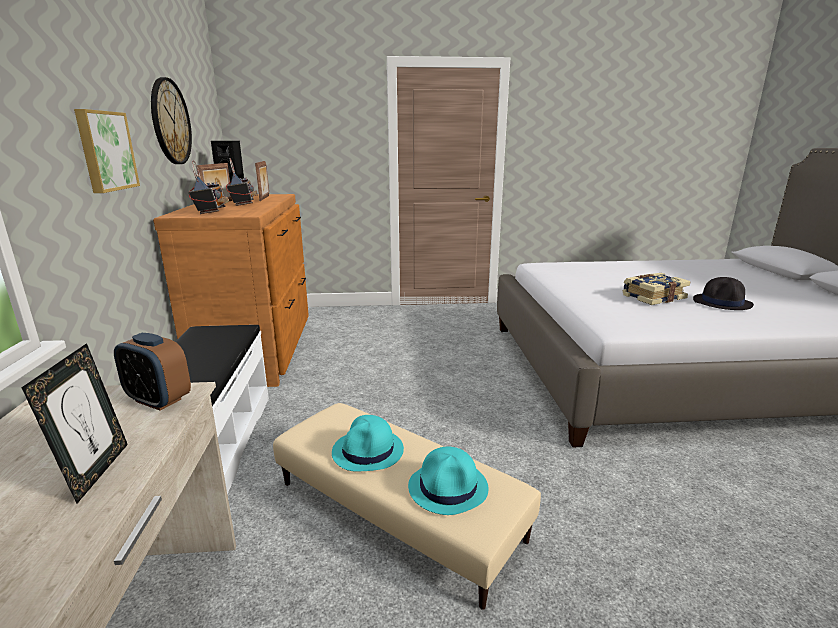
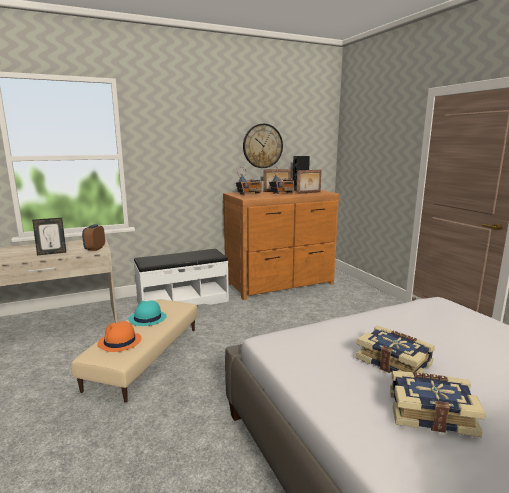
camera: 70 degrees right, 5 degrees down
picture [74,109,140,193] -> none
turquoise hat [408,447,488,515] -> orange hat [97,321,142,352]
black hat [693,277,754,310] -> book [390,371,486,437]

